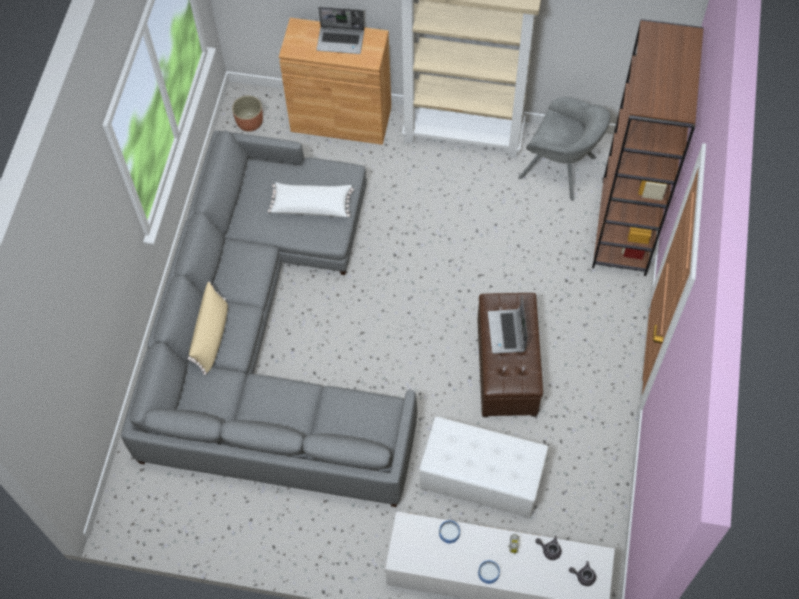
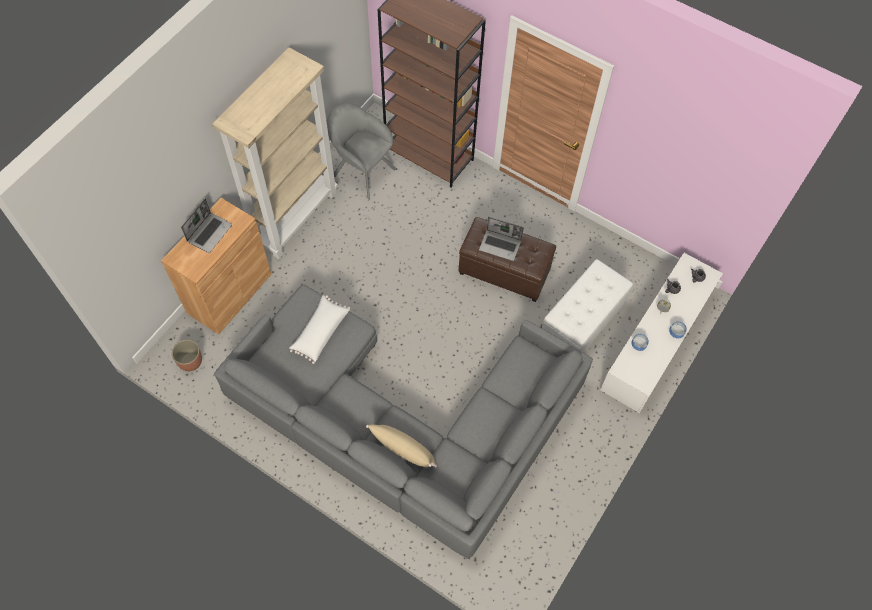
camera: 70 degrees left, 0 degrees up
grey armchair [518,97,611,201] -> grey armchair turned 105 degrees counterclockwise [327,103,397,200]

